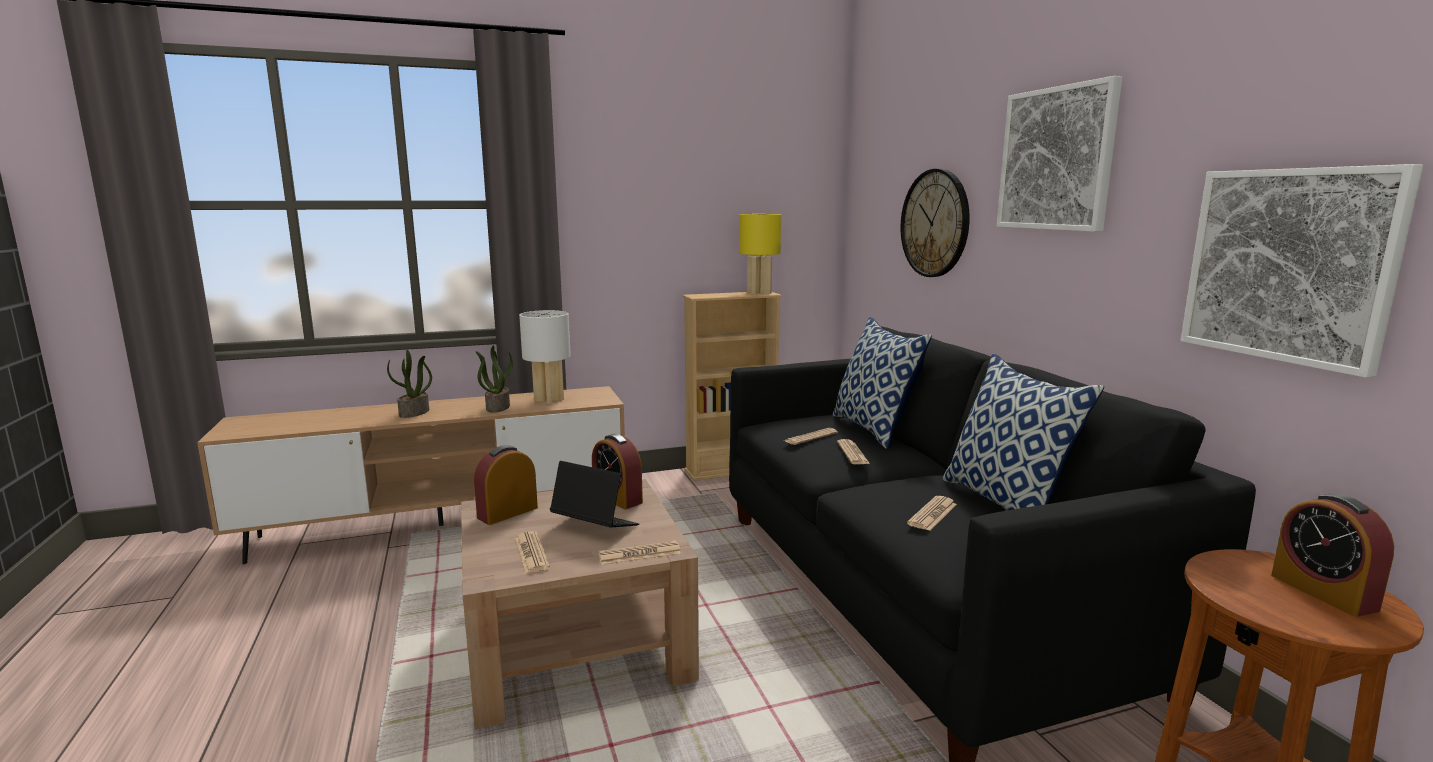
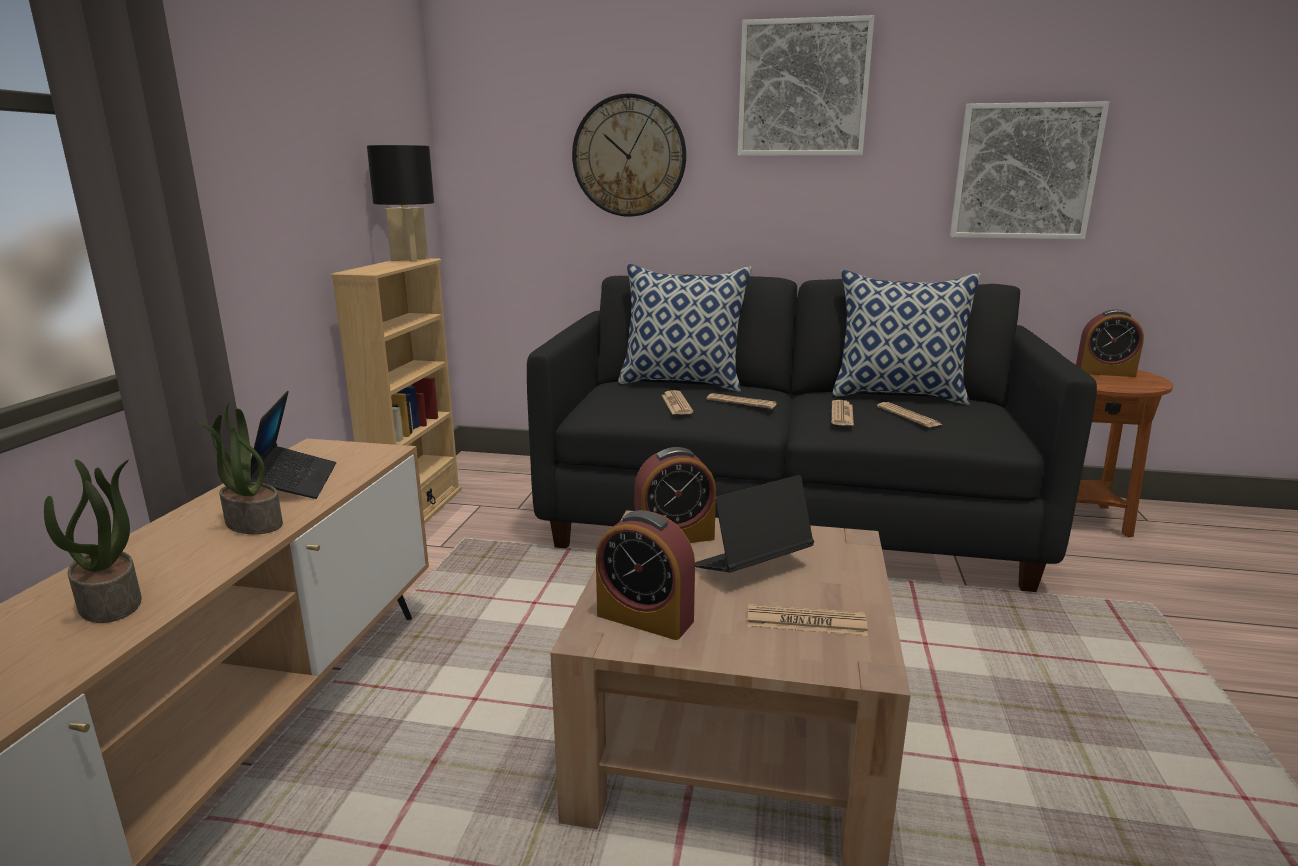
camera: 60 degrees left, 5 degrees up
alarm clock [474,445,538,525] -> alarm clock turned 45 degrees counterclockwise [596,510,695,640]
white table lamp [519,310,571,404] -> laptop [251,391,336,499]
newspaper [598,540,681,565] -> newspaper moved to [831,400,854,426]
yellow table lamp [739,214,781,294] -> black table lamp [367,145,434,262]

